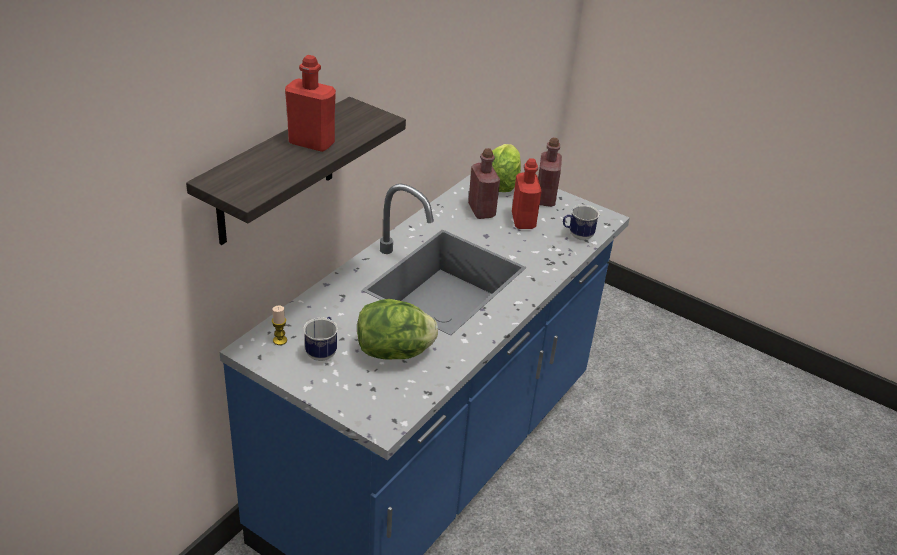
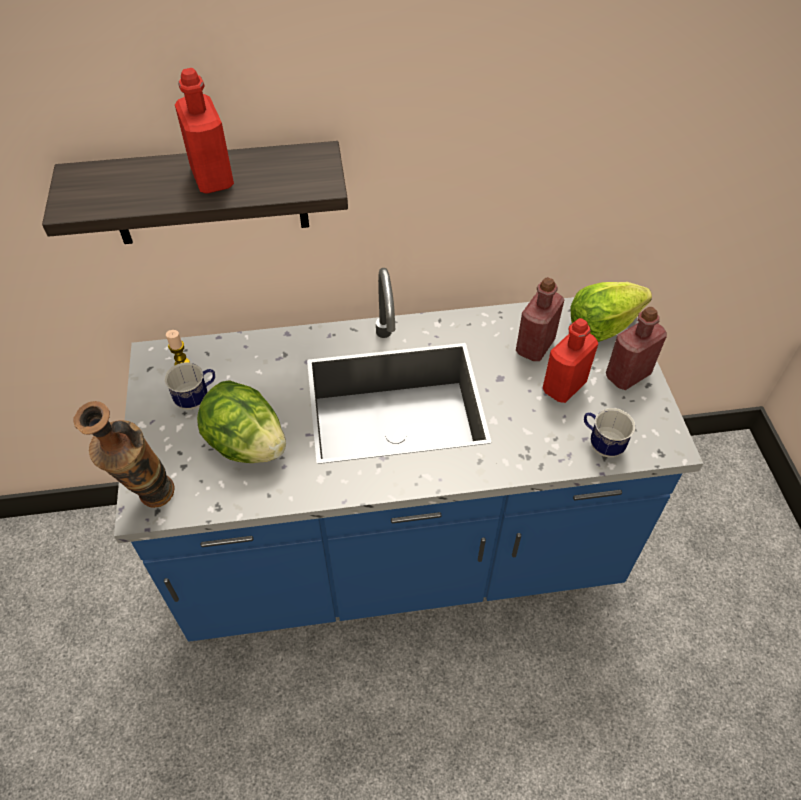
camera: 50 degrees right, 15 degrees up
none -> vase [73,401,174,508]

